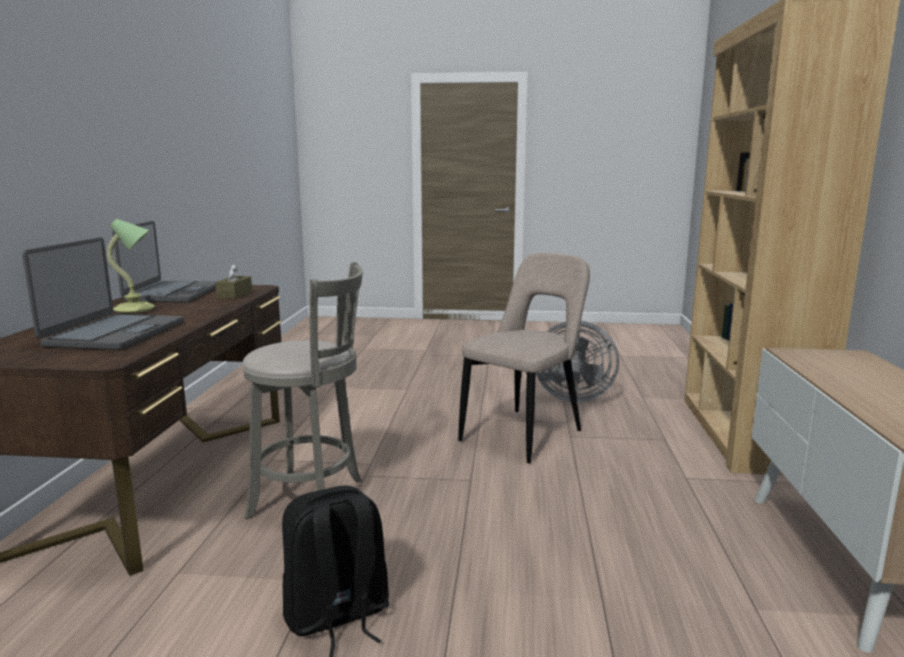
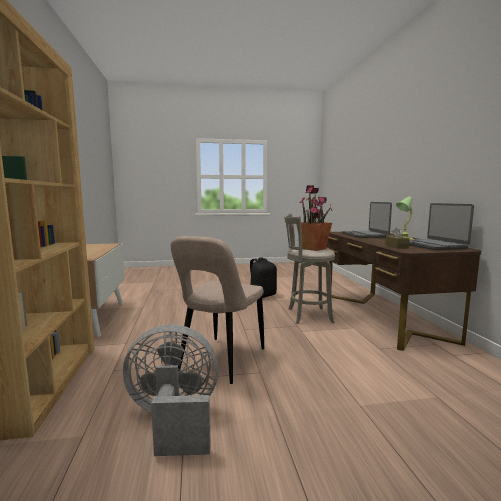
camera: 165 degrees right, 5 degrees down
none -> potted plant [296,185,332,251]

